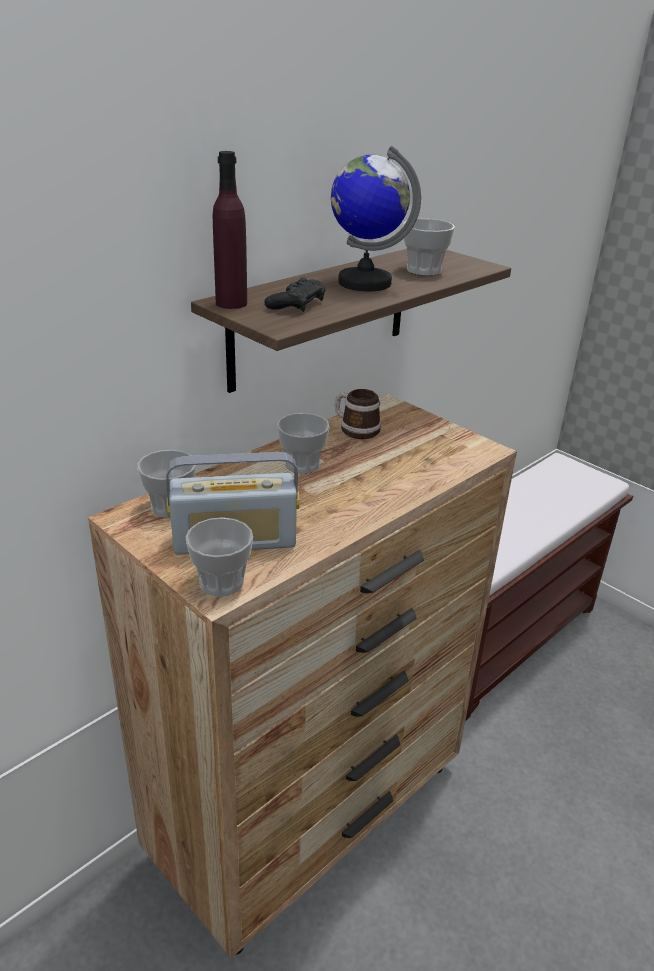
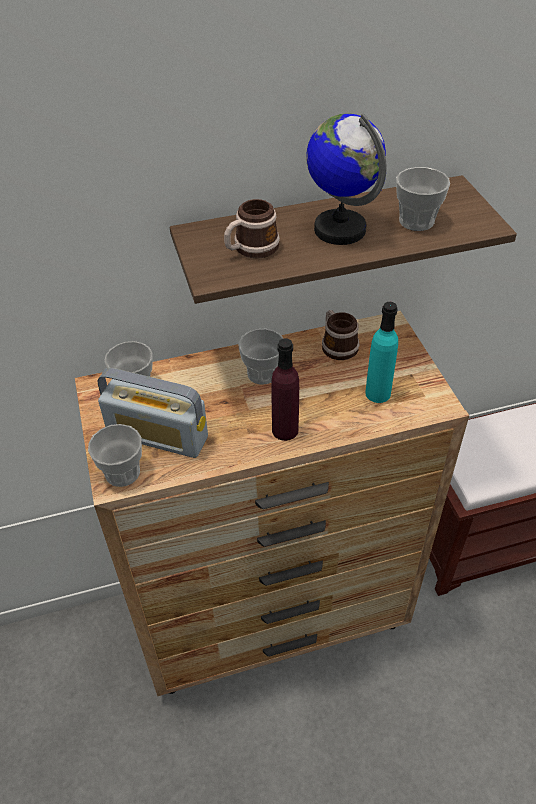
camera: 30 degrees right, 15 degrees up
purple bottle [213,151,247,309] -> purple bottle moved to [271,338,299,441]
black game controller [264,277,325,312] -> mug [224,199,280,259]
none -> turquoise bottle [365,302,398,403]

